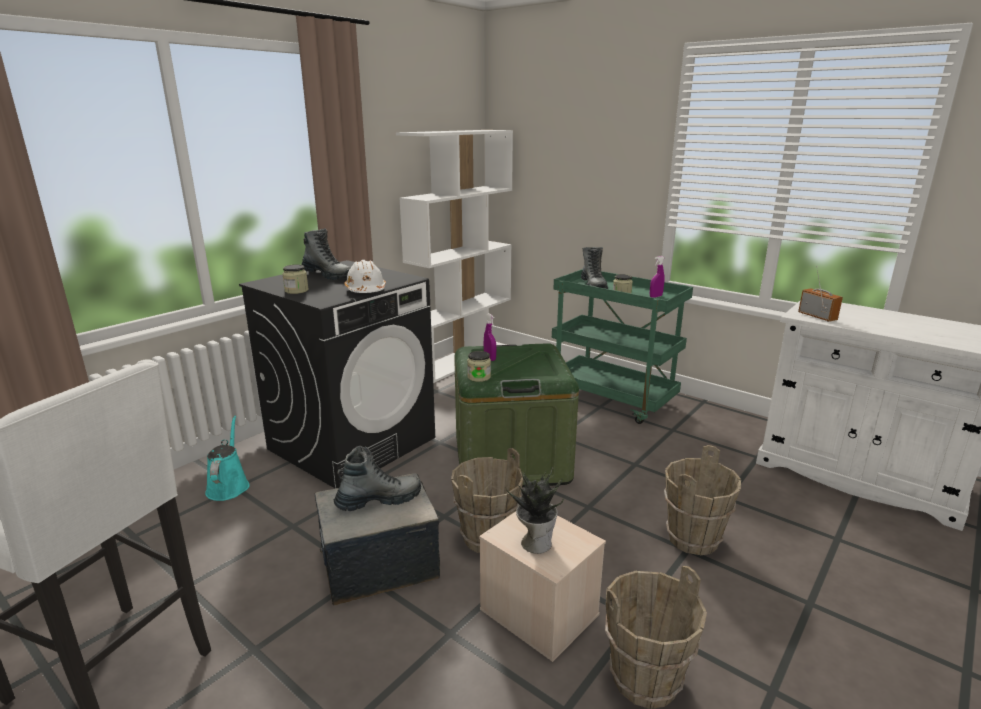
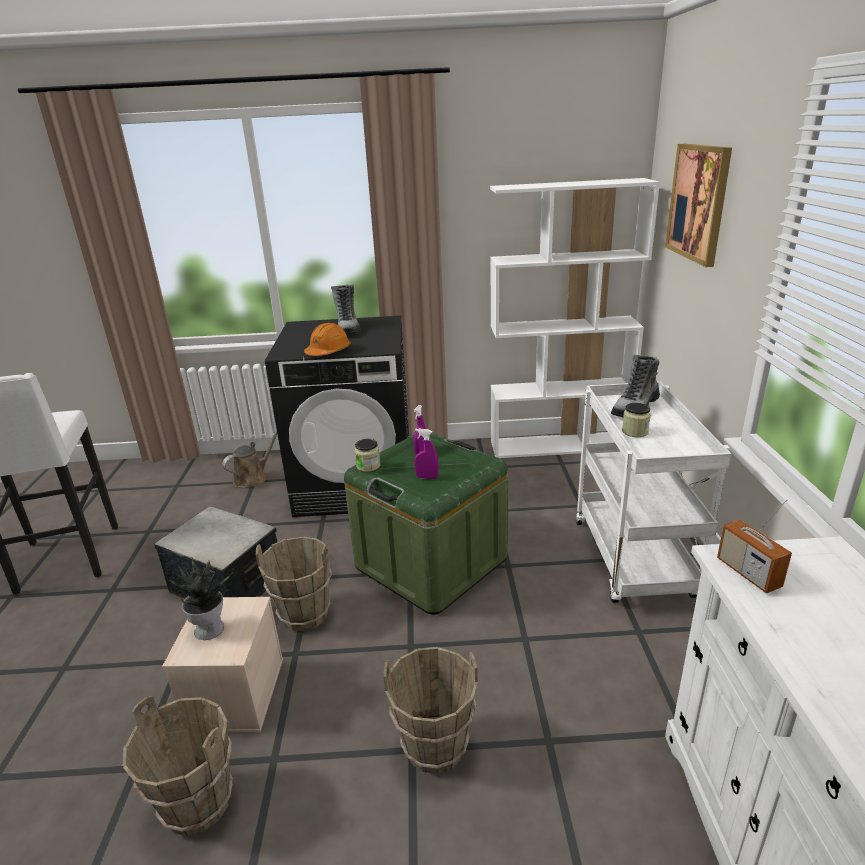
camera: 50 degrees right, 5 degrees up
turquoise watering can [205,416,250,501] -> brown watering can [222,430,277,488]
jar [282,264,308,294] -> none
boot [333,446,421,511] -> none
white hard hat [344,260,386,293] -> orange hard hat [304,323,351,356]
green cart [552,269,693,424] -> white cart [576,381,731,603]
purple spray bottle [650,256,664,298] -> purple spray bottle moved to [414,428,438,479]
radio [798,266,843,322] -> radio turned 135 degrees clockwise [717,499,792,593]
none -> picture [665,144,732,267]

